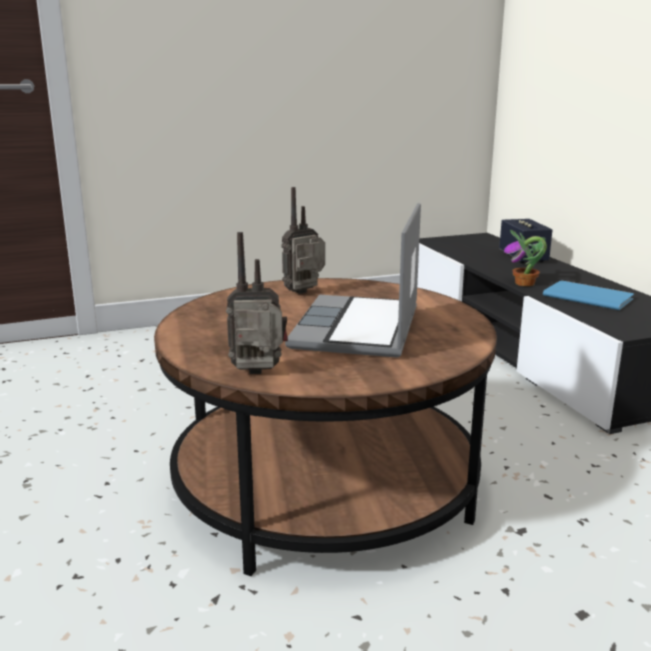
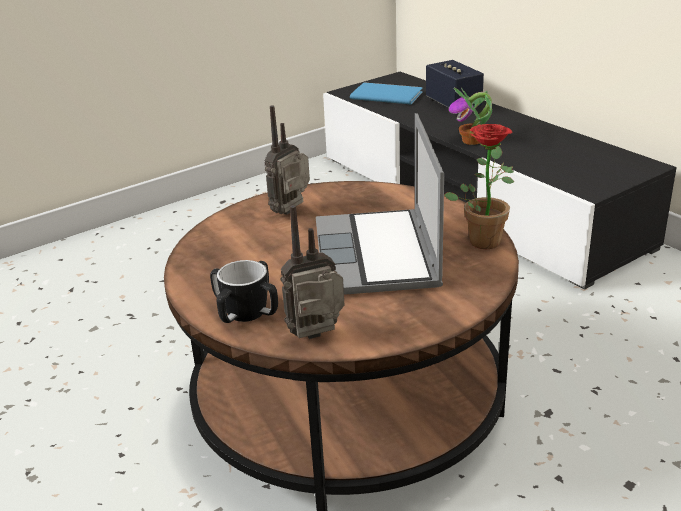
camera: 15 degrees left, 10 degrees up
blue book [543,280,634,310] -> blue book moved to [350,82,422,105]
none -> mug [210,260,278,323]
none -> potted plant [444,124,514,249]

